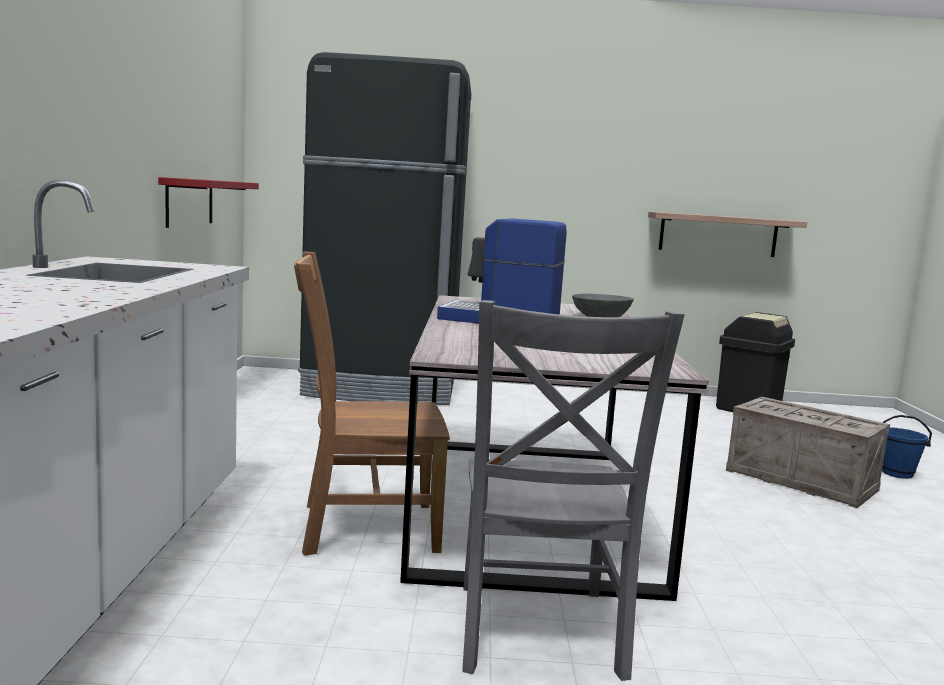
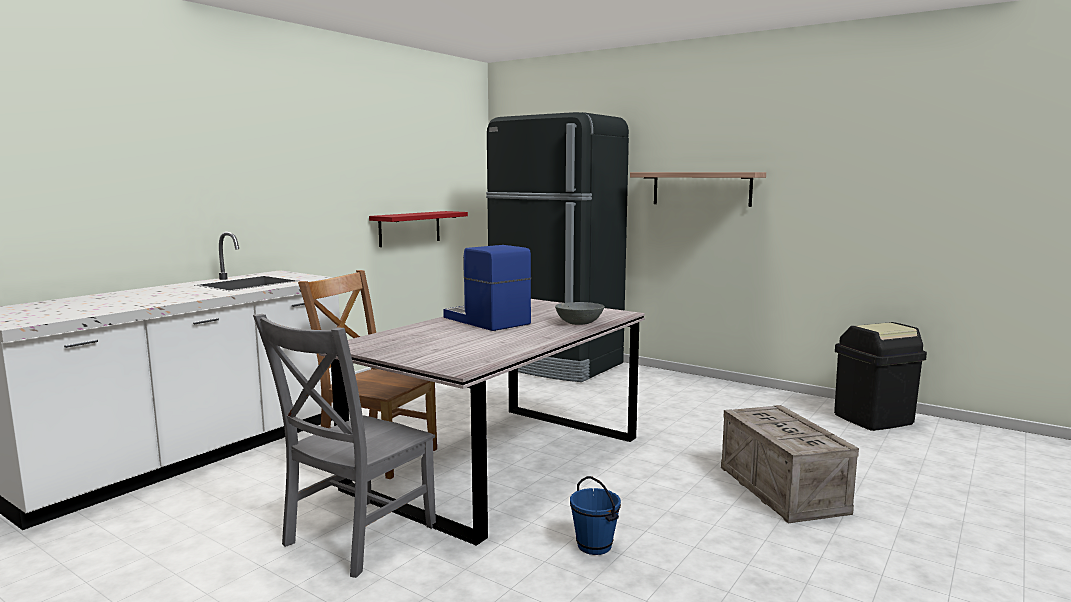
camera: 35 degrees right, 0 degrees up
shelf [648,212,807,257] -> shelf moved to [630,172,766,207]
blue bucket [882,415,932,479] -> blue bucket moved to [570,476,621,555]

